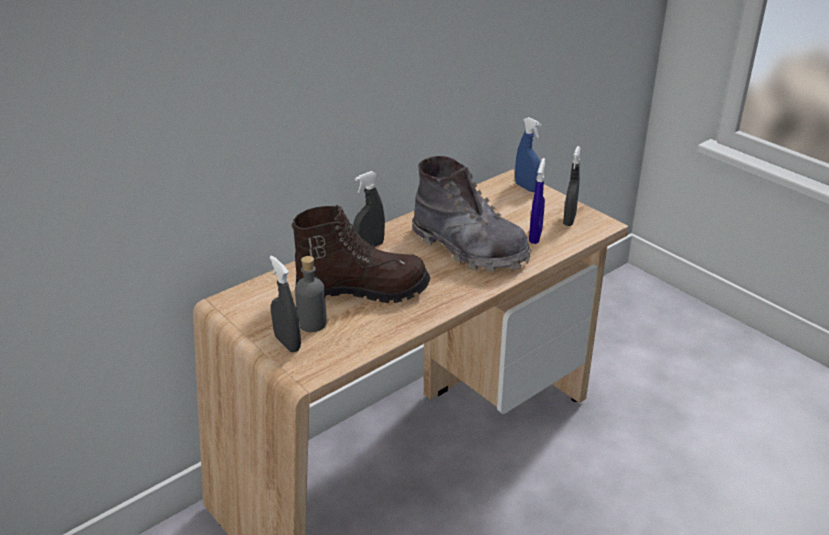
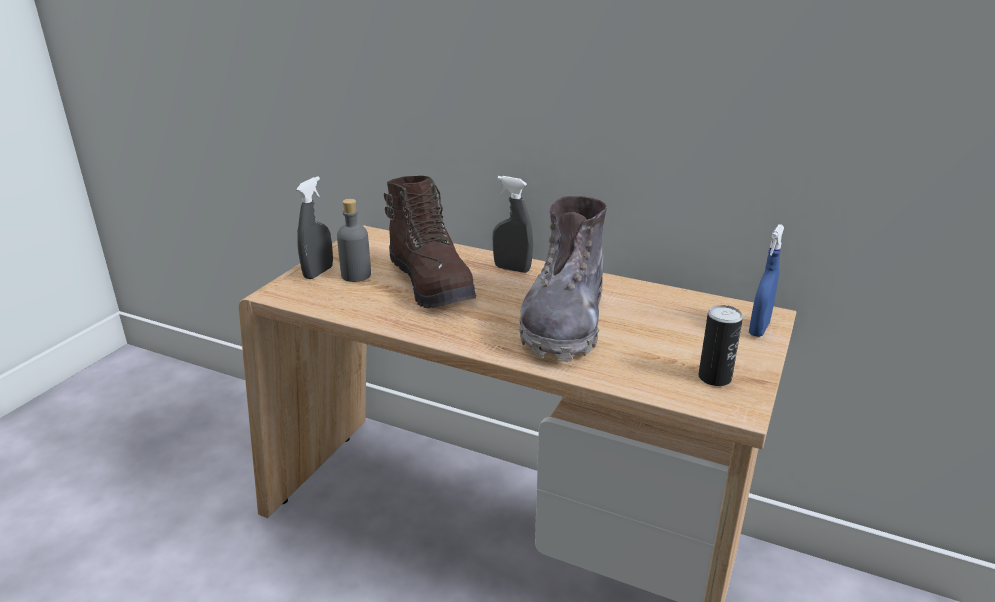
camera: 65 degrees right, 5 degrees down
blue spray bottle [529,158,545,244] -> none
grey spray bottle [563,146,581,226] -> can [698,305,743,386]

